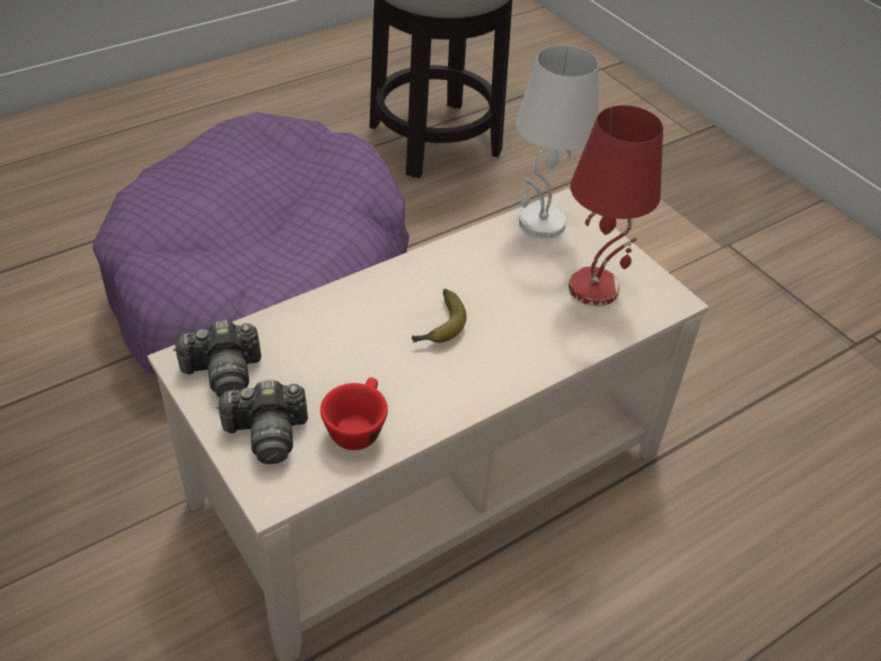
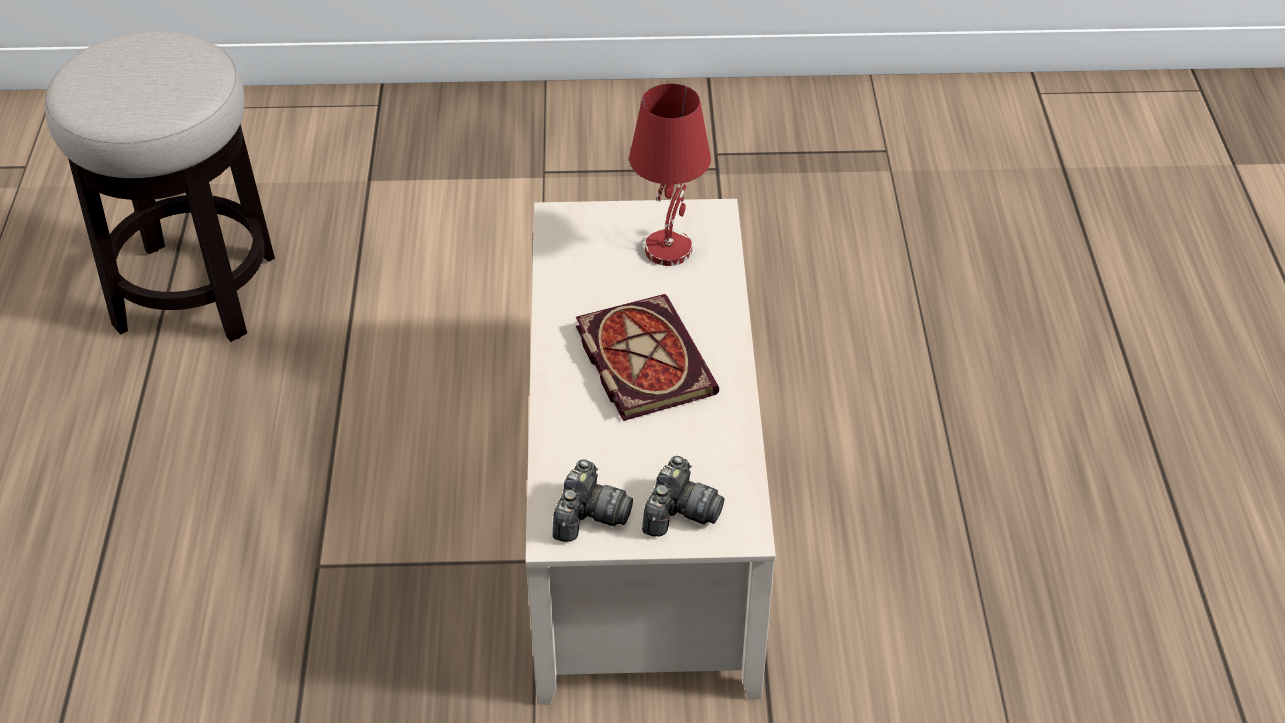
camera: 55 degrees left, 0 degrees up
purple dog bed [93,112,409,374] -> none
red cup [320,377,388,450] -> none
banana [412,289,467,343] -> book [576,294,719,421]
white table lamp [516,45,599,239] -> none

